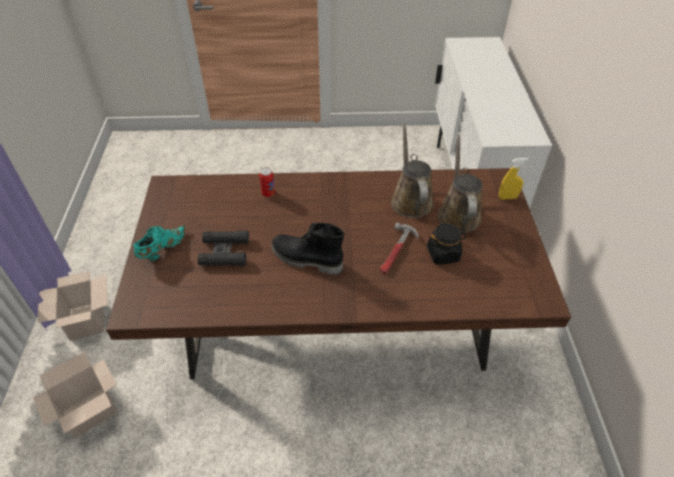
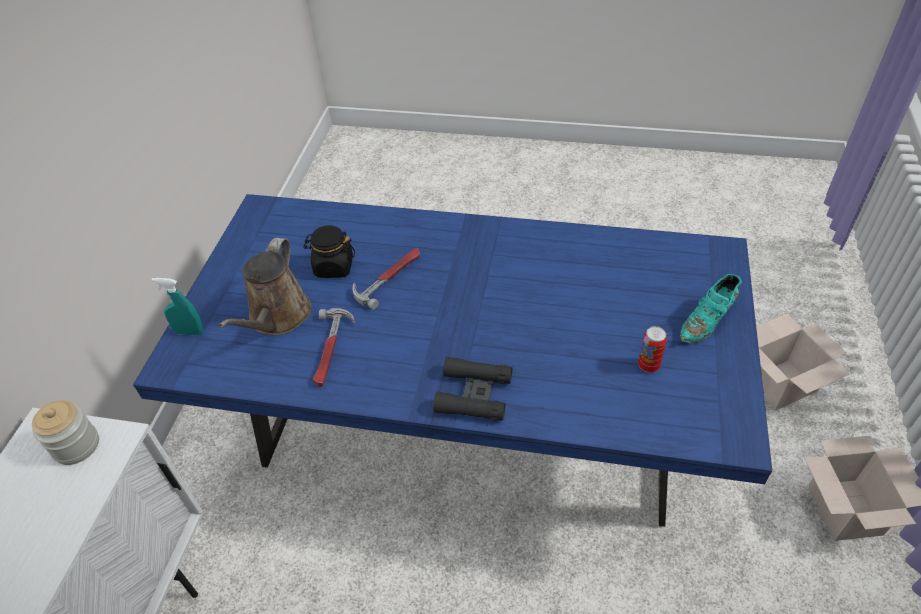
camera: 165 degrees left, 0 degrees up
brown dining table [106,168,571,380] -> blue dining table [133,194,772,527]
black binoculars [198,230,249,266] -> black binoculars moved to [433,357,512,421]
can [259,167,275,198] -> can moved to [638,326,667,373]
black boot [271,222,344,275] -> none
brown watering can [391,123,433,218] -> hammer [313,308,355,387]
yellow spray bottle [499,158,529,200] -> turquoise spray bottle [152,278,204,335]
none -> jar [32,400,99,465]

